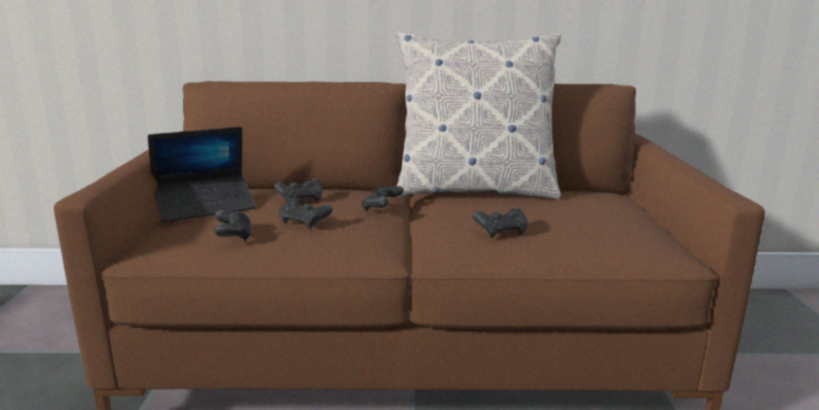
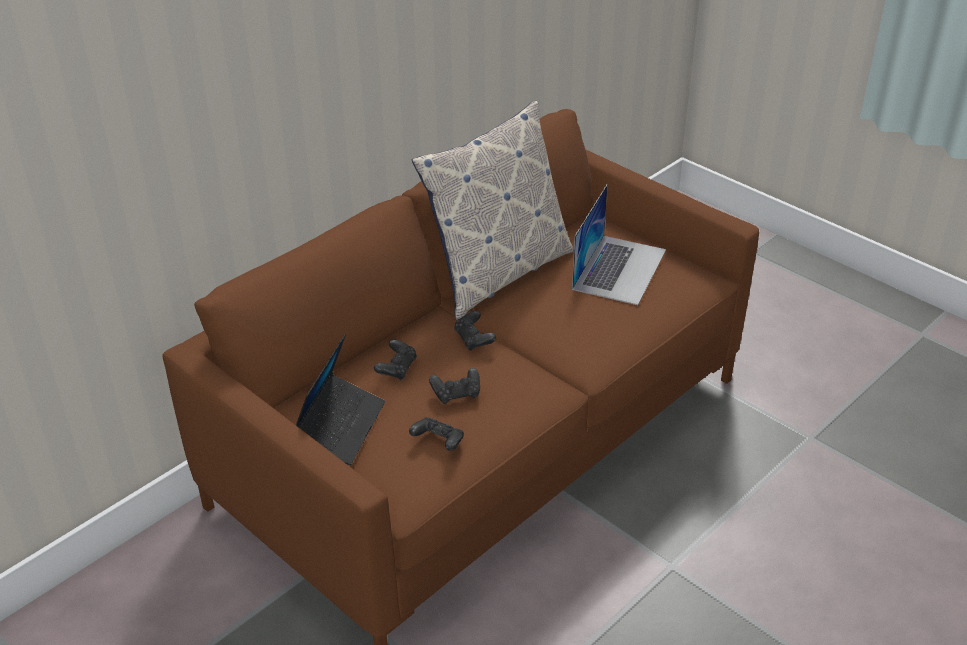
camera: 45 degrees left, 20 degrees up
black game controller [472,207,528,238] -> none
none -> laptop [572,184,666,305]

